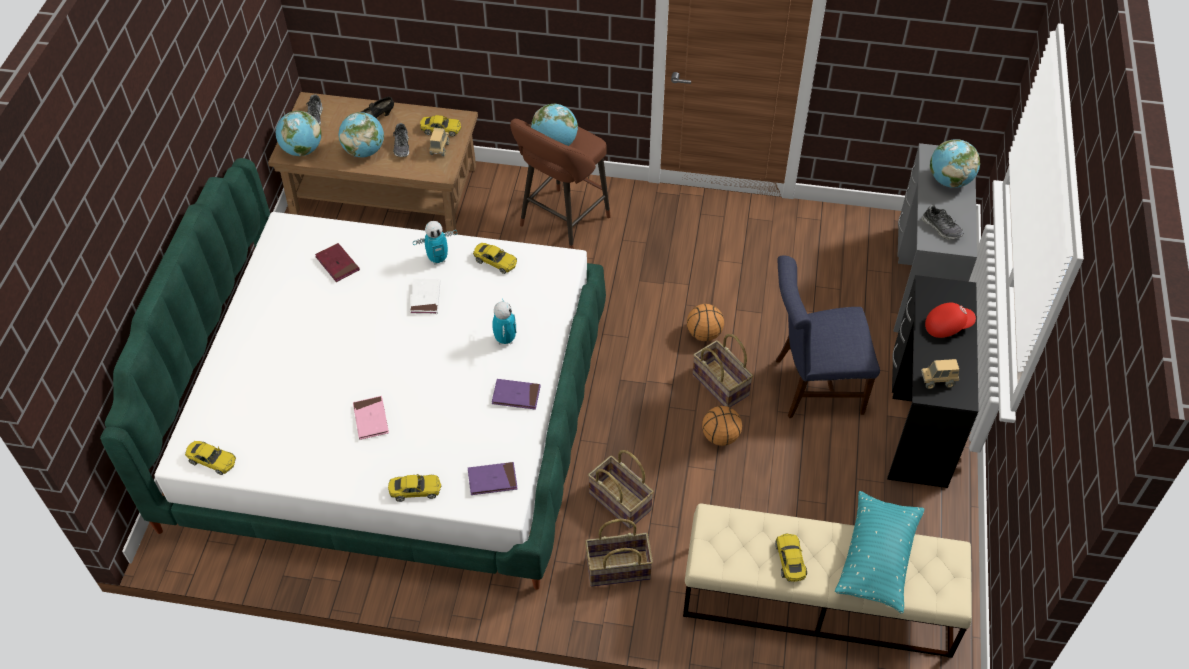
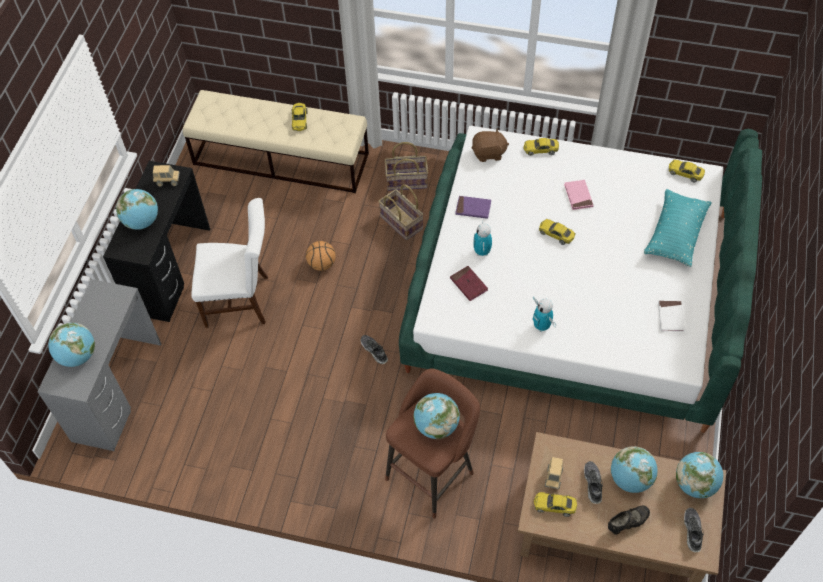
camera: 175 degrees left, 5 degrees up
red book [315,243,360,282] -> red book moved to [450,266,488,301]
white book [410,278,440,314] -> white book moved to [658,300,685,332]
toy robot [413,221,457,265] -> toy robot turned 105 degrees counterclockwise [532,298,556,332]
purple book [468,462,517,495] -> brown plush toy [472,128,509,162]
yellow toy car [473,243,517,274] -> yellow toy car moved to [539,219,576,245]
basketball [687,304,724,341] -> none
basket [693,334,753,407] -> none
blue chair [776,255,880,418] -> white chair [191,198,268,328]
turquoise pillow [835,491,924,613] -> turquoise pillow moved to [644,189,712,267]
shoe [922,205,964,239] -> shoe moved to [360,335,388,364]
red cap [925,303,976,338] -> globe [116,189,158,230]

